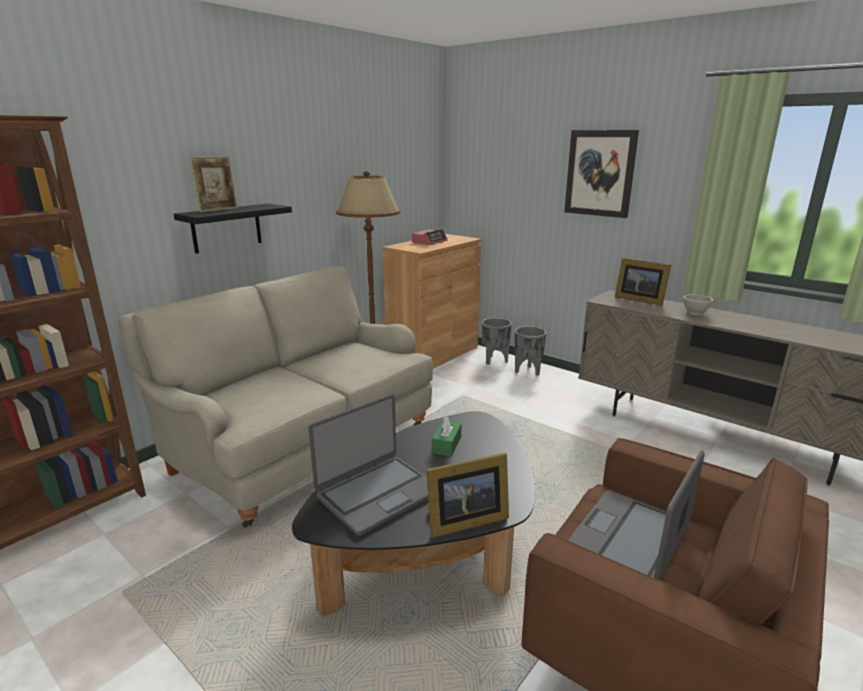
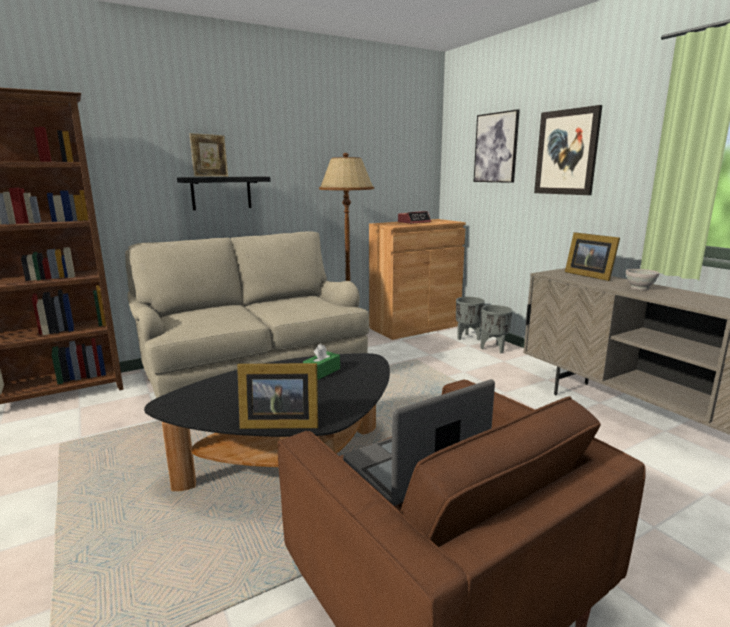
camera: 20 degrees right, 5 degrees down
laptop [308,394,428,536] -> none
none -> picture [473,109,520,183]

